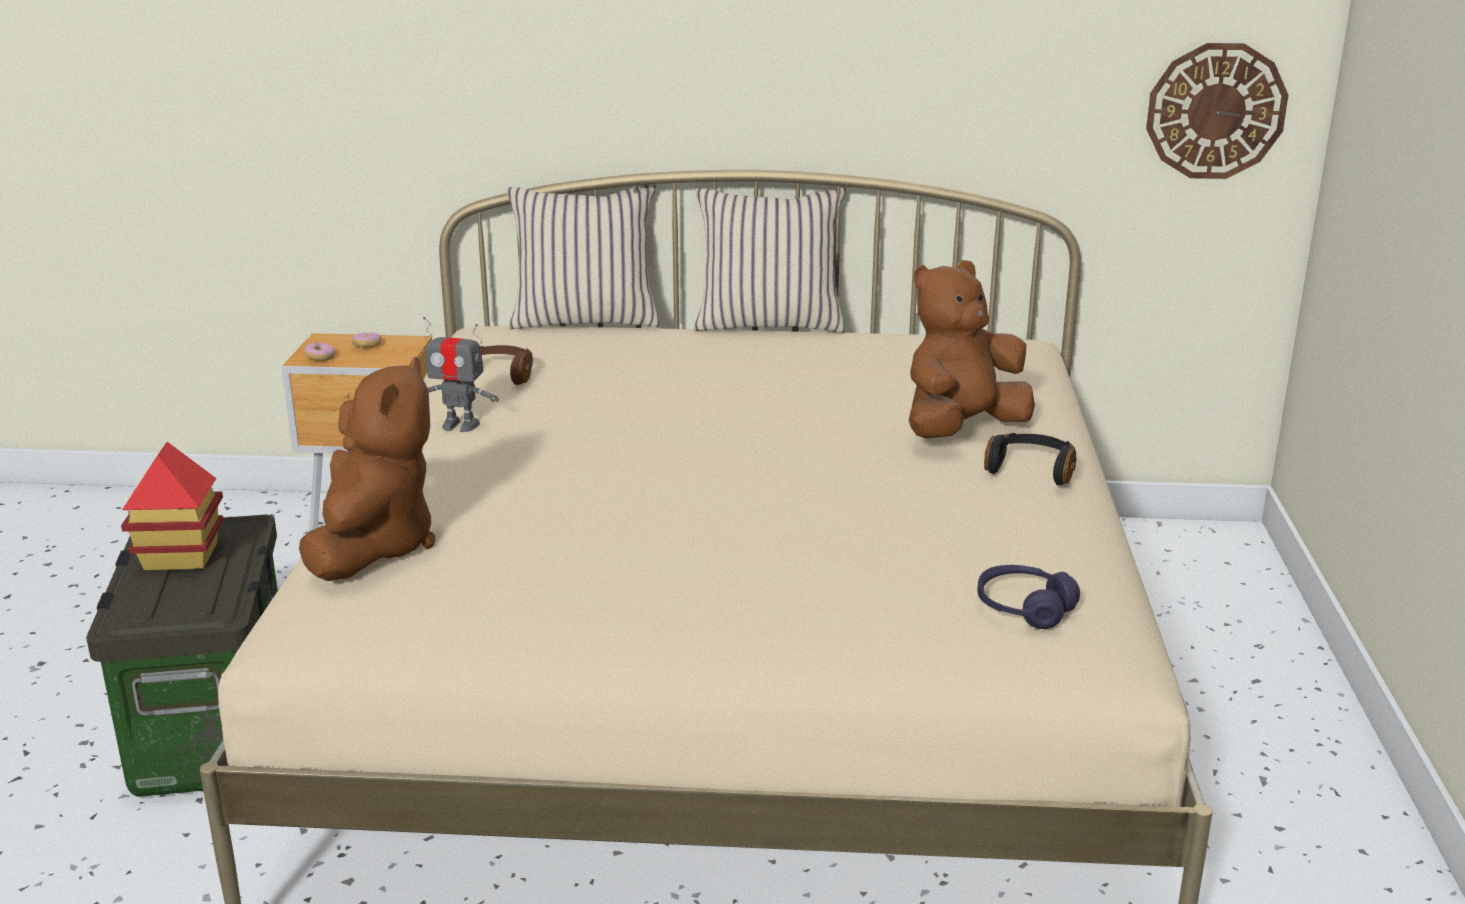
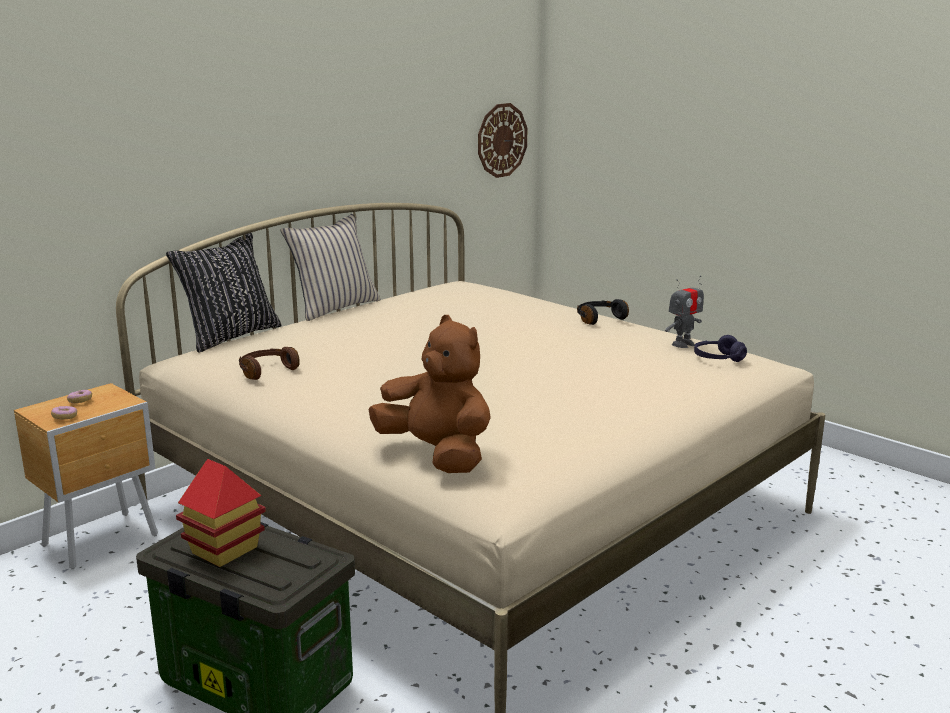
camera: 50 degrees left, 5 degrees down
toy robot [423,317,499,432] -> toy robot moved to [665,275,704,348]
beige pillow [506,184,660,329] -> black pillow [166,233,282,353]
brown plush toy [909,260,1035,438] -> none

